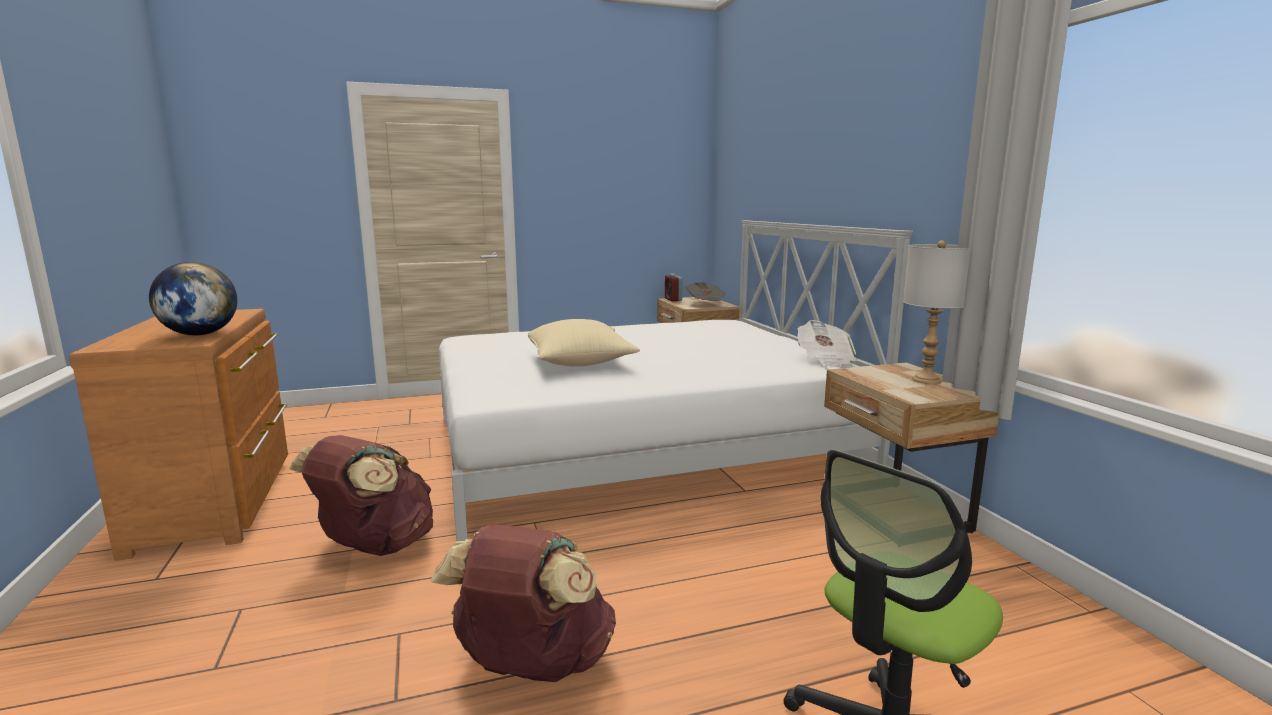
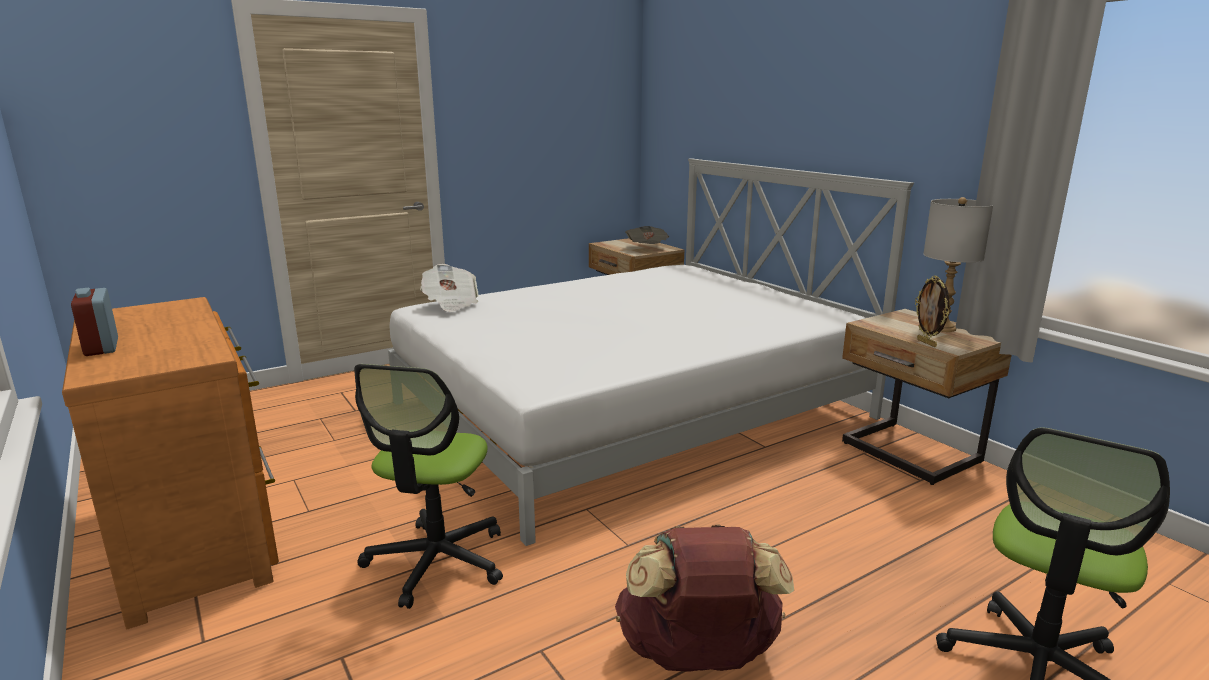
camera: 15 degrees left, 5 degrees up
globe [149,262,237,335] -> none
brown backpack [290,435,433,556] -> office chair [354,364,503,609]
beige pillow [528,319,640,367] -> none
alarm clock [665,273,683,302] -> alarm clock moved to [71,288,118,356]
newspaper [797,320,857,368] -> newspaper moved to [421,264,478,312]
none -> picture frame [915,275,950,347]

